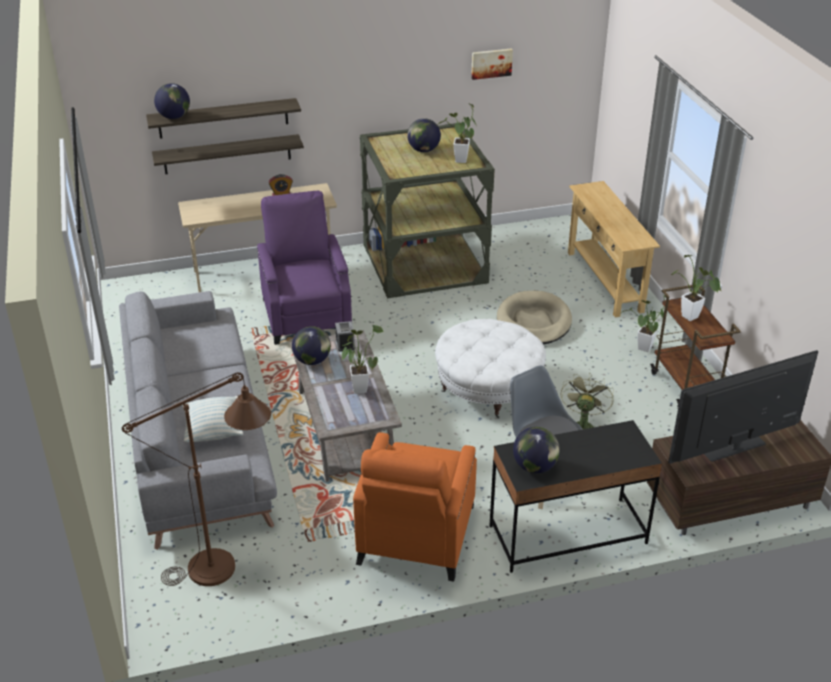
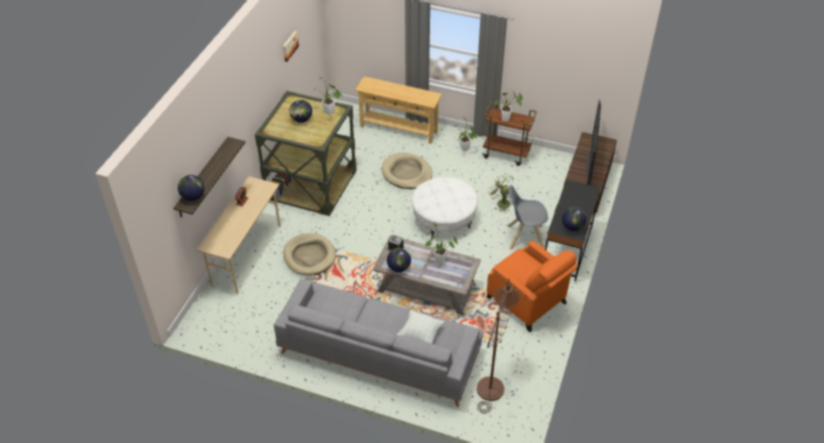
camera: 55 degrees left, 10 degrees up
shelf [152,134,304,174] -> none
purple armchair [257,191,352,345] -> beige dog bed [284,233,336,275]

